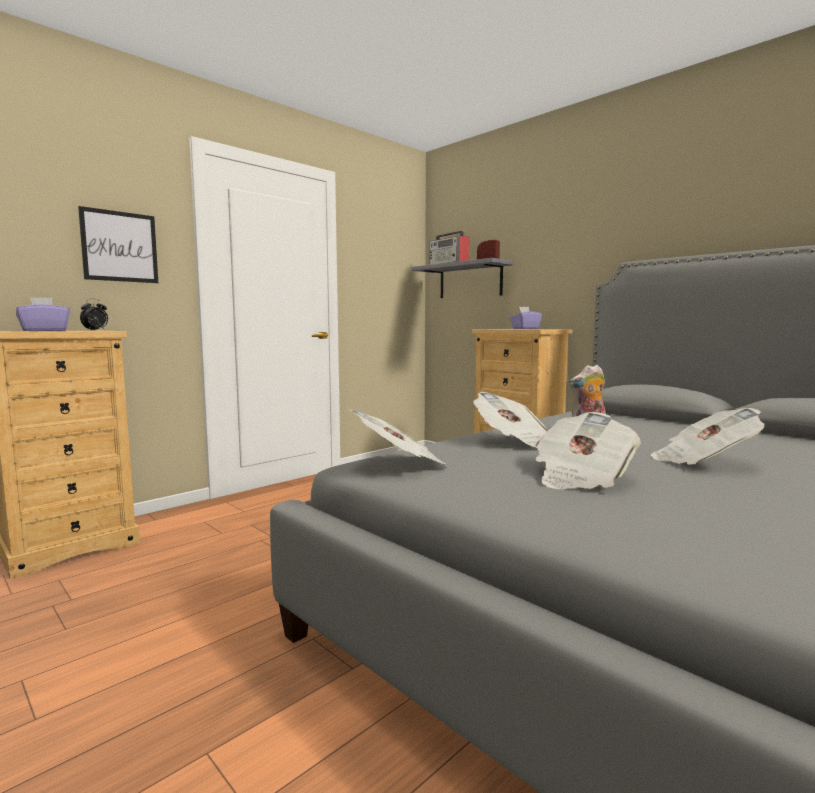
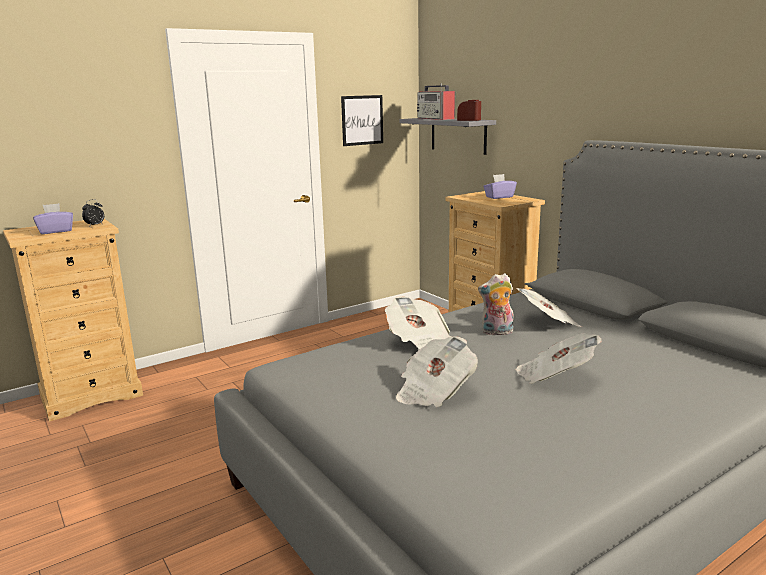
camera: 10 degrees right, 10 degrees up
picture [78,206,158,283] -> picture moved to [341,95,383,146]
newspaper [349,409,448,465] -> newspaper moved to [516,288,582,327]

